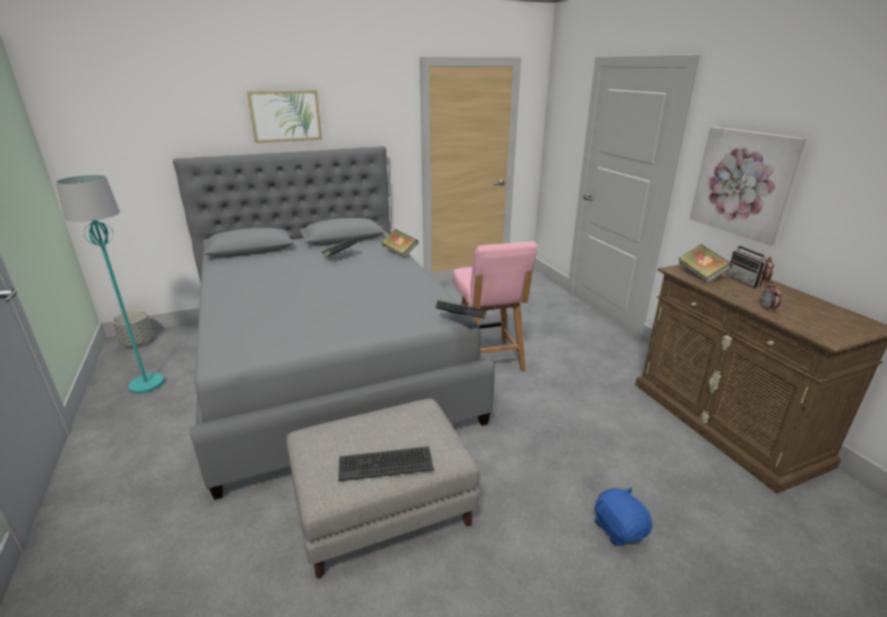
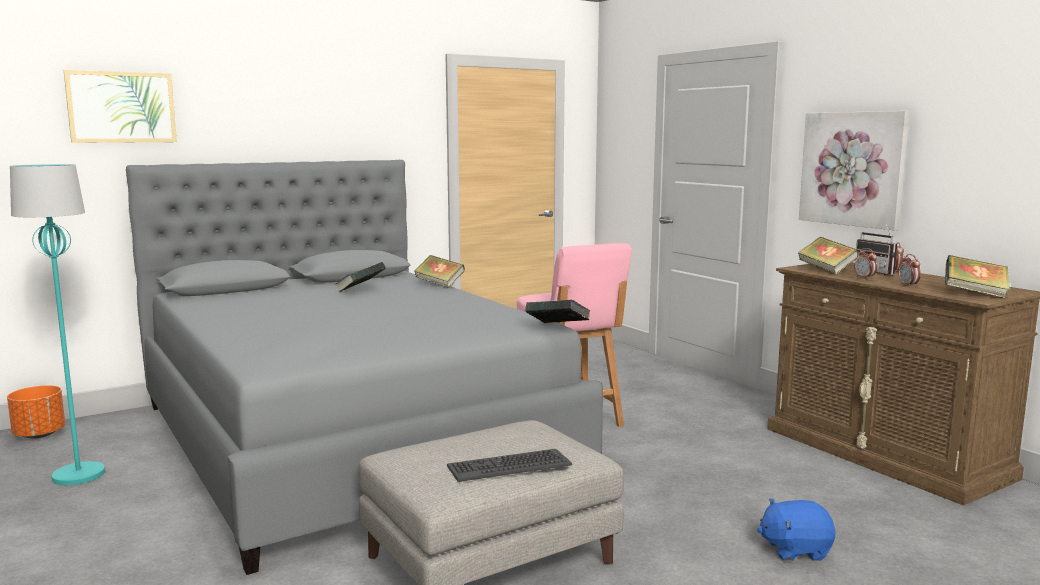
camera: 10 degrees left, 15 degrees down
grey planter [112,310,154,346] -> orange planter [7,386,65,438]
picture [247,90,322,143] -> picture moved to [63,70,177,143]
blue plush toy [595,487,653,546] -> blue plush toy turned 60 degrees counterclockwise [757,498,836,561]
none -> alarm clock [854,248,877,280]
none -> book [945,255,1010,298]

